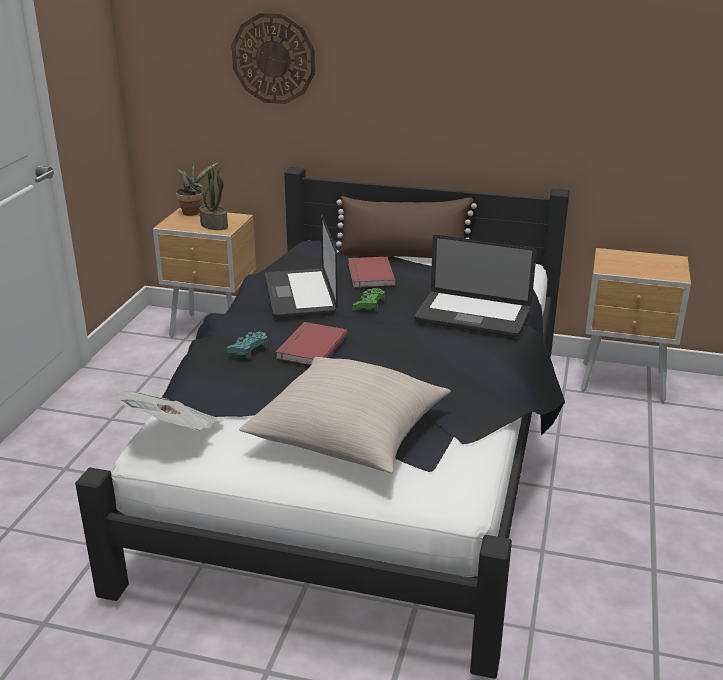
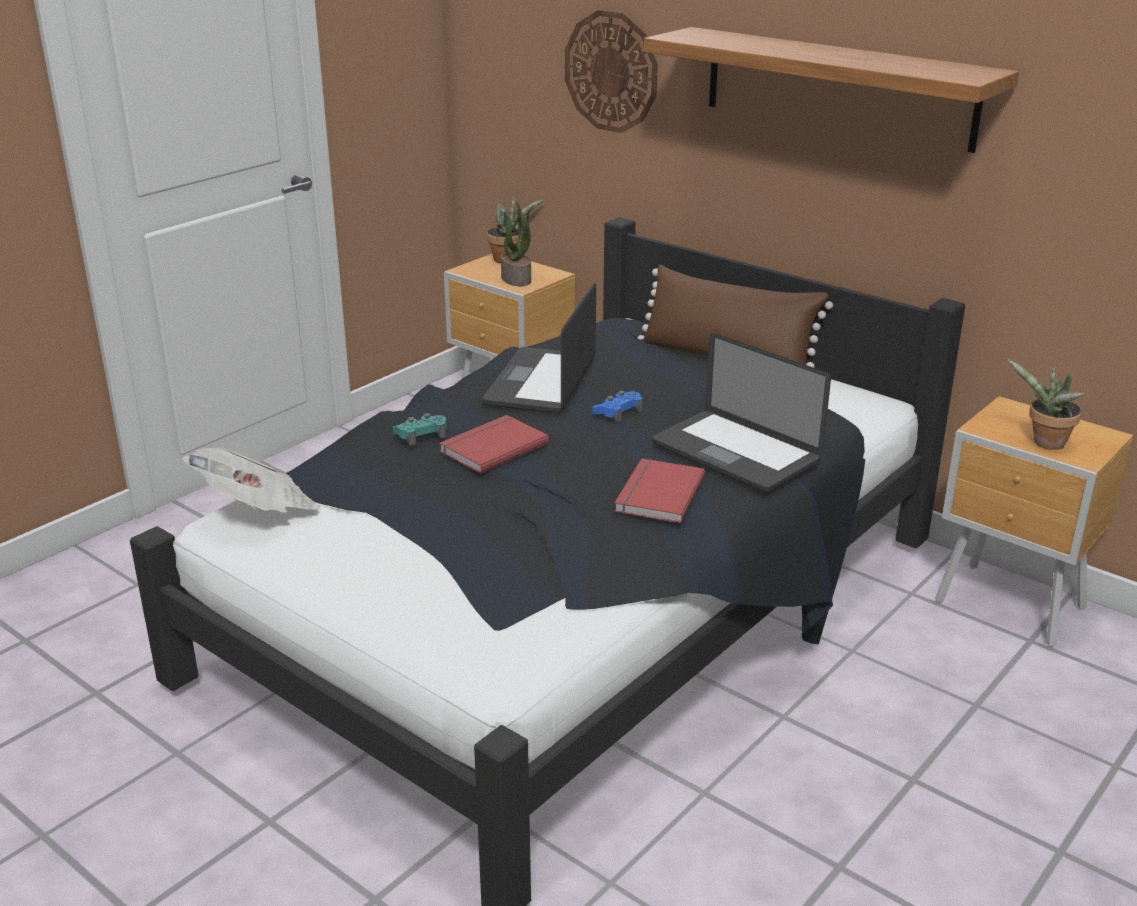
camera: 25 degrees right, 0 degrees up
beige pillow [239,357,451,473] -> none
red book [348,257,396,288] -> red book moved to [614,458,705,523]
green game controller [353,288,385,312] -> blue game controller [592,391,643,423]
none -> shelf [643,27,1019,153]
none -> potted plant [1006,358,1085,450]

